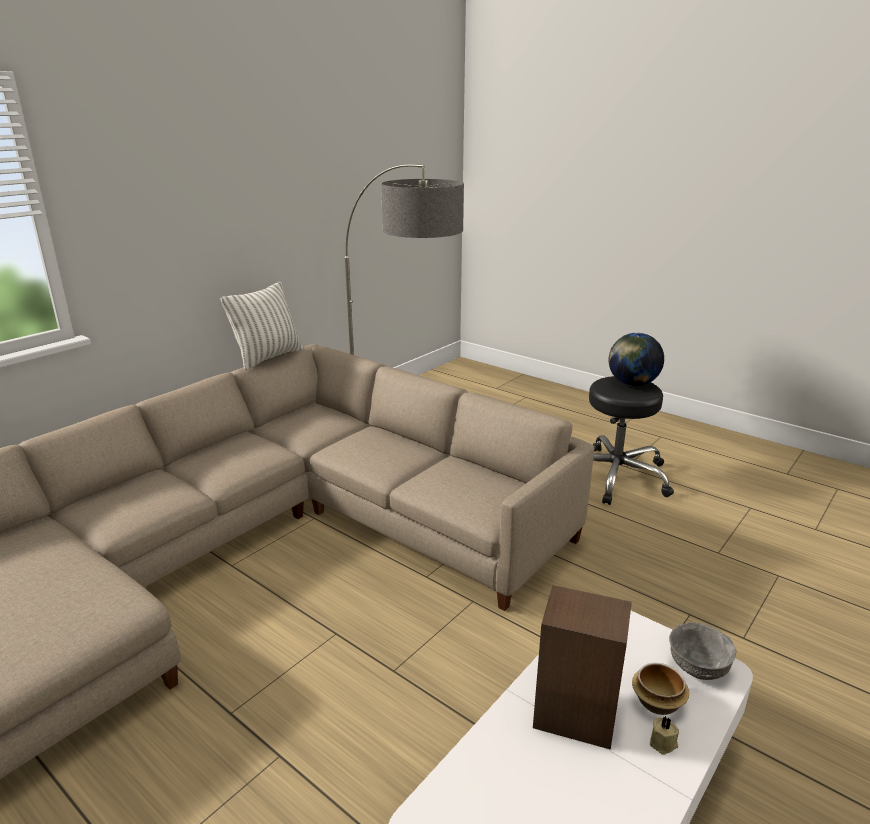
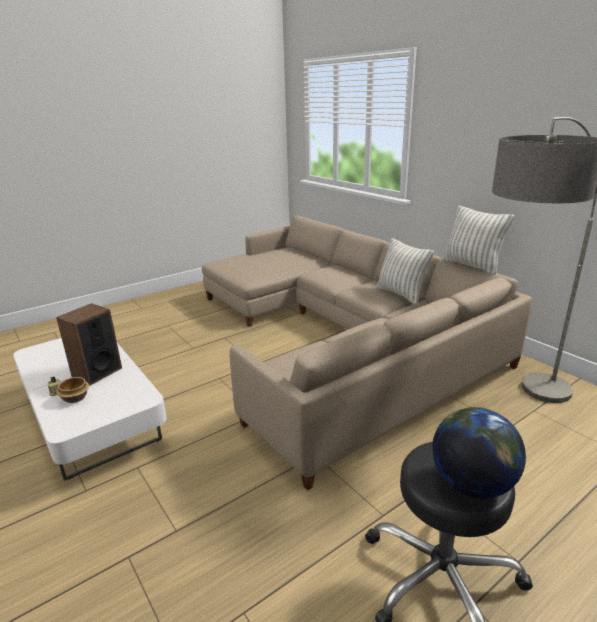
camera: 105 degrees right, 0 degrees up
grey bowl [669,622,737,680] -> none
none -> pillow [376,238,434,305]

